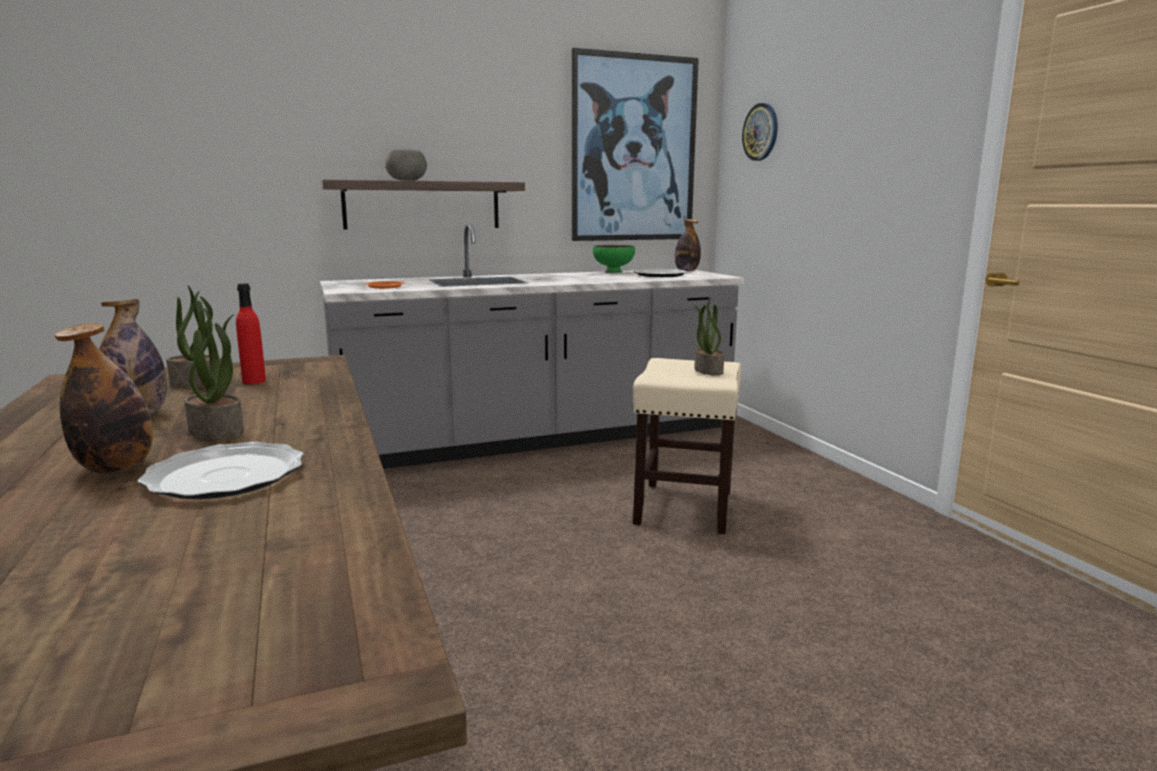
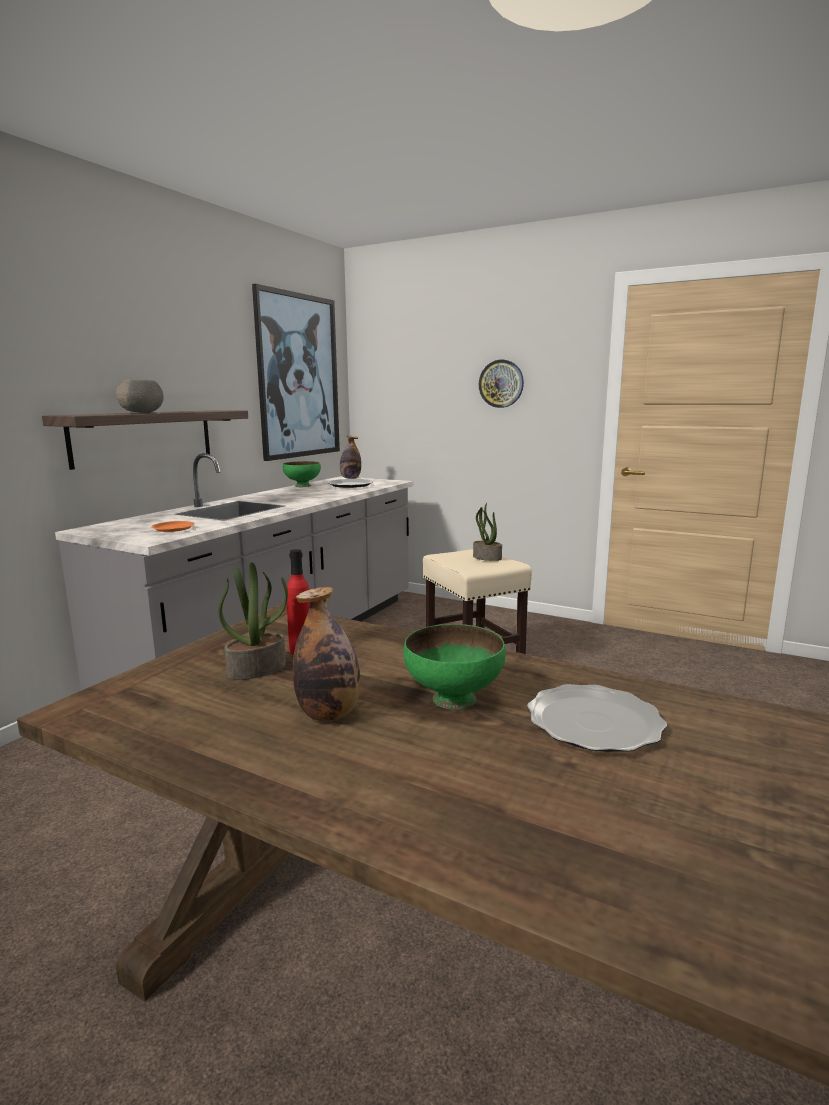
camera: 40 degrees left, 0 degrees up
bottle [55,323,153,473] -> none
potted plant [184,308,244,440] -> green bowl [403,624,506,710]
wall clock [742,103,778,161] -> wall clock moved to [479,360,524,408]

